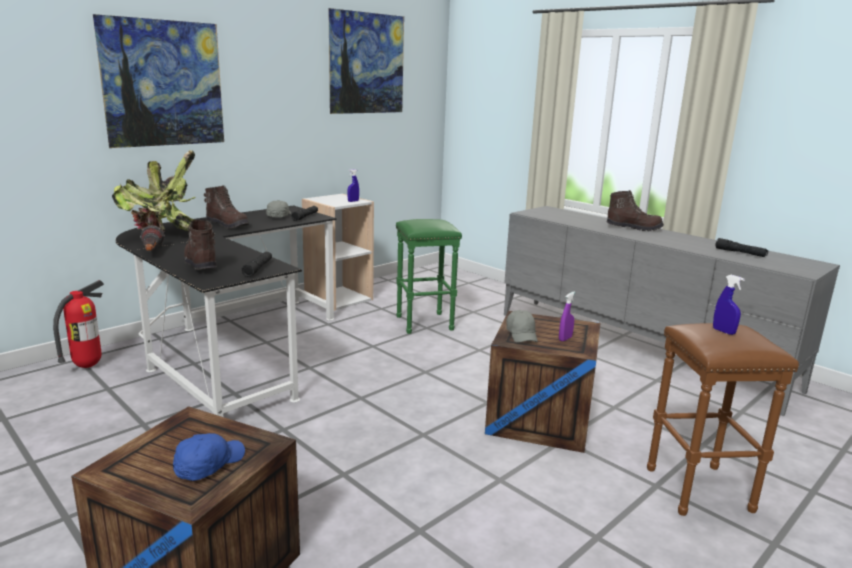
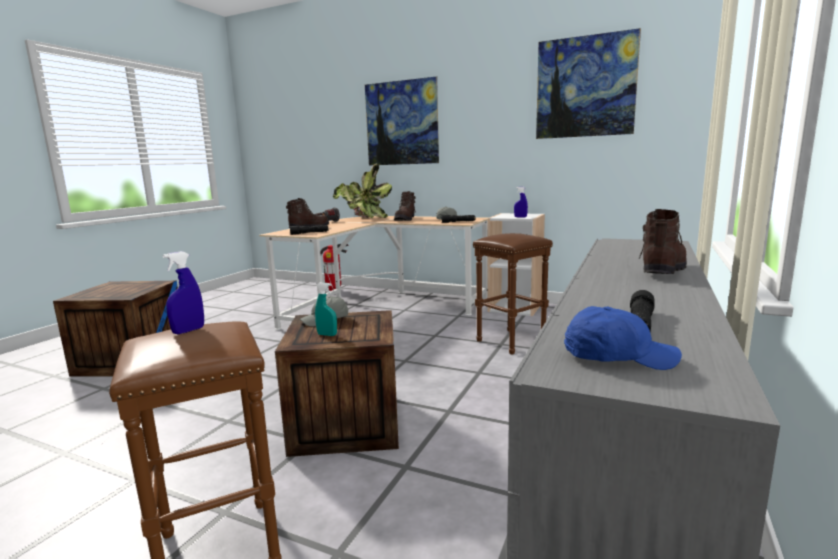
camera: 70 degrees right, 5 degrees down
black desk [116,205,337,417] -> beige desk [259,216,488,330]
blue cap [173,433,245,481] -> blue cap moved to [564,306,682,370]
green stool [396,219,462,334] -> brown stool [473,233,553,354]
purple spray bottle [559,291,575,341] -> turquoise spray bottle [315,283,337,336]
brown boot [606,190,664,231] -> brown boot turned 135 degrees counterclockwise [638,209,687,274]

